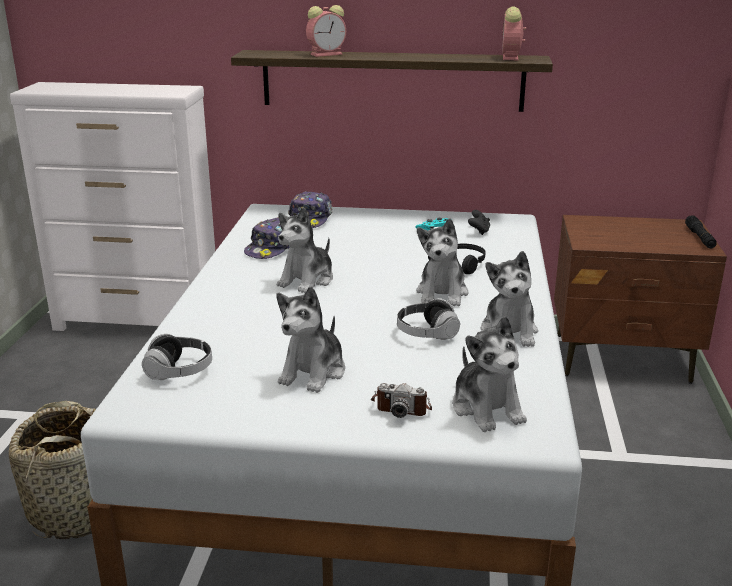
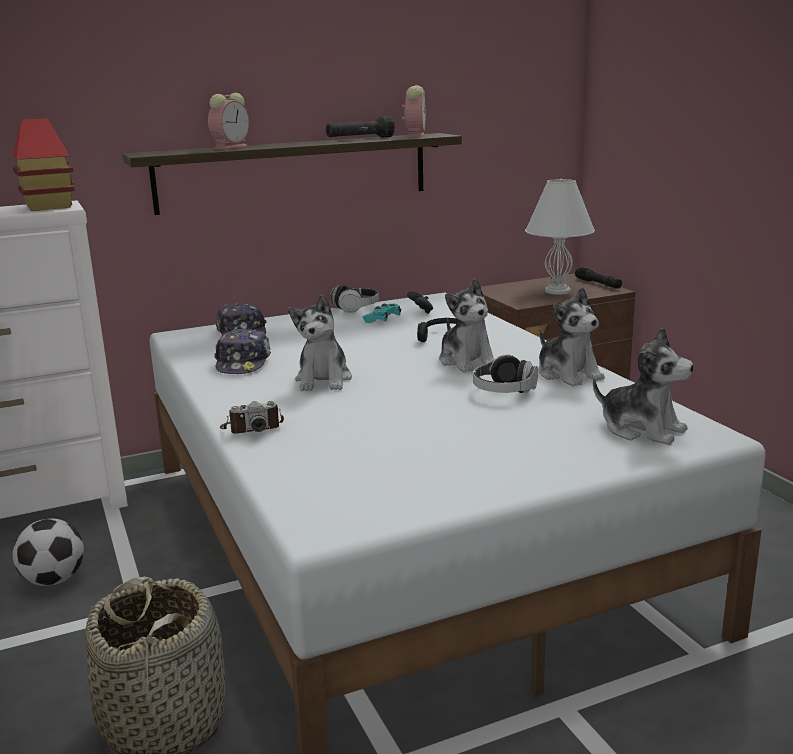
camera: 30 degrees left, 5 degrees down
headphones [142,334,212,380] -> headphones moved to [330,285,379,313]
plush toy [277,286,345,393] -> none
camera [371,383,432,418] -> camera moved to [220,401,284,434]
alarm clock [502,7,526,61] -> alarm clock turned 150 degrees counterclockwise [402,85,426,137]
none -> toy house [13,118,75,211]
none -> football [13,519,84,586]
none -> black flashlight [326,116,395,138]
none -> white table lamp [525,178,595,295]

